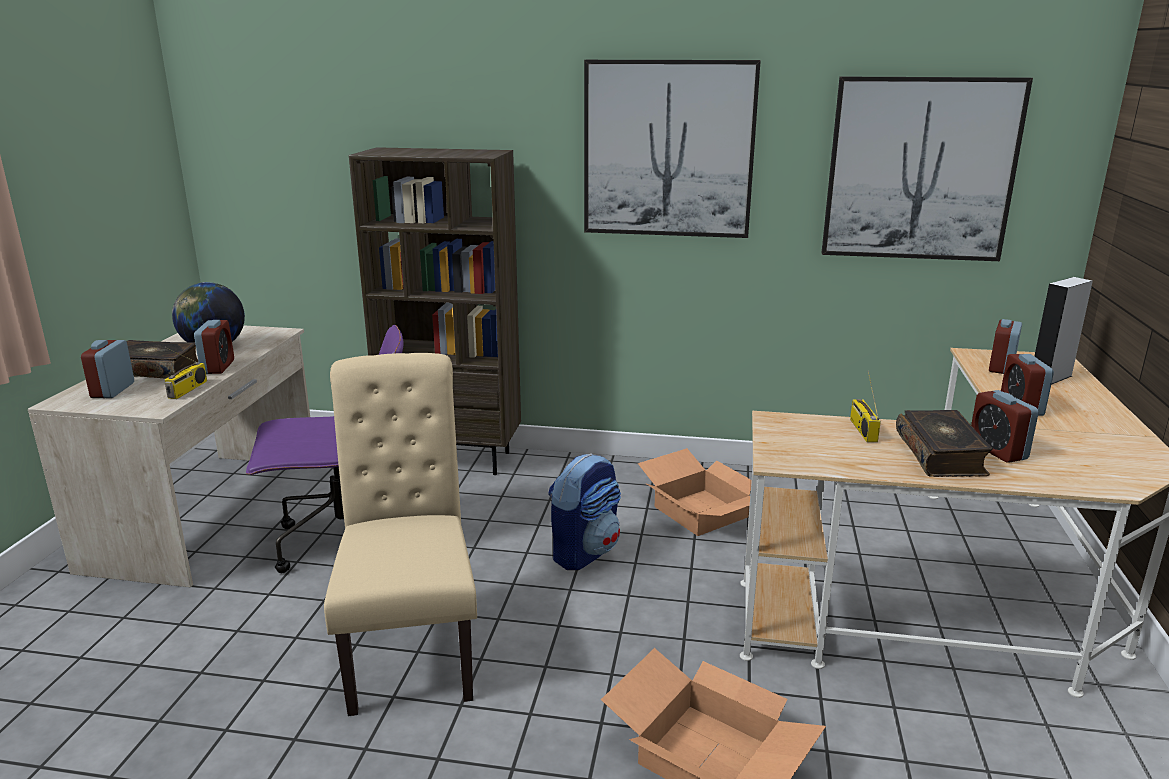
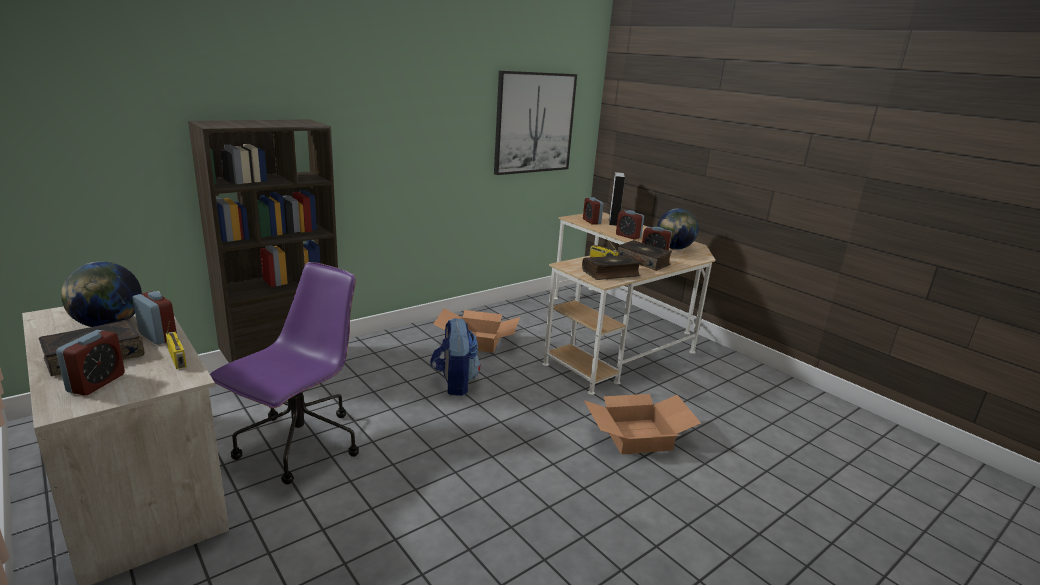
camera: 50 degrees left, 0 degrees up
alarm clock [81,340,134,398] -> alarm clock turned 120 degrees counterclockwise [56,330,125,396]
beige chair [324,353,477,716] -> none
picture [584,60,761,238] -> none
none -> book [582,255,642,280]
none -> globe [657,208,699,250]

